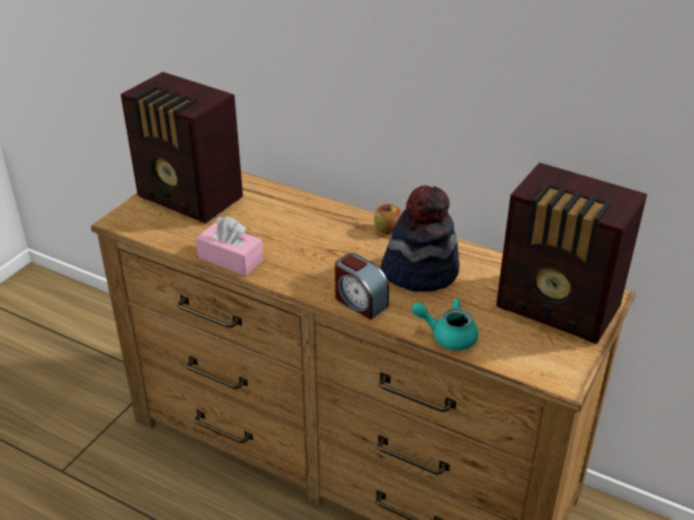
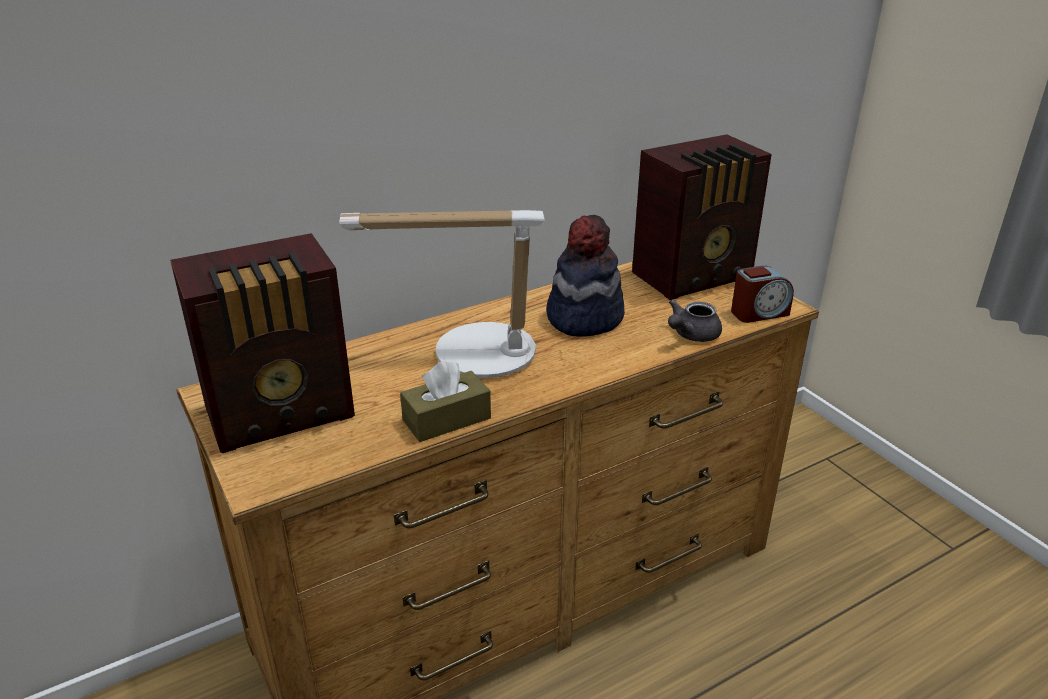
camera: 60 degrees left, 5 degrees down
pink tissue box [196,216,264,276] -> brown tissue box [400,360,491,442]
alarm clock [335,253,389,320] -> alarm clock moved to [731,266,794,323]
apple [374,204,402,234] -> none
turquoise teapot [411,298,478,350] -> grey teapot [668,299,722,342]
none -> table lamp [339,210,544,378]

